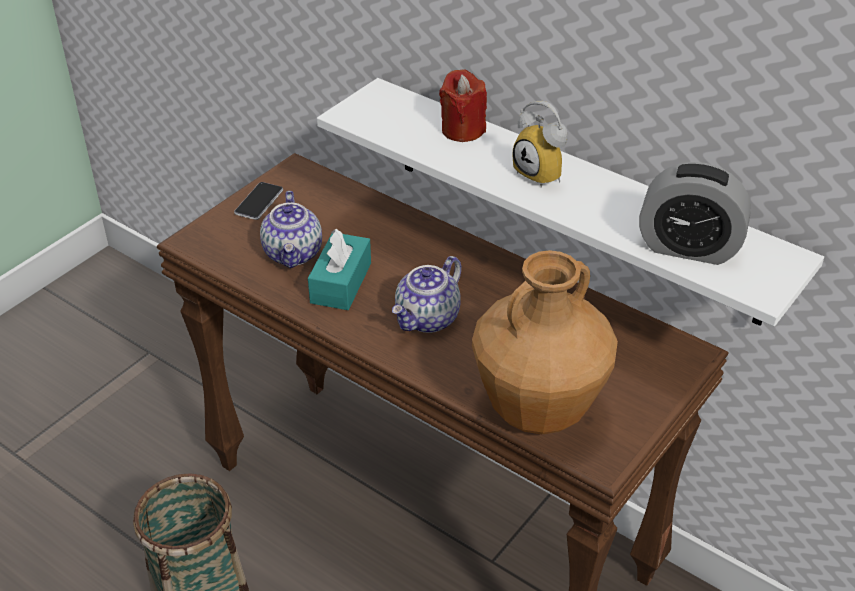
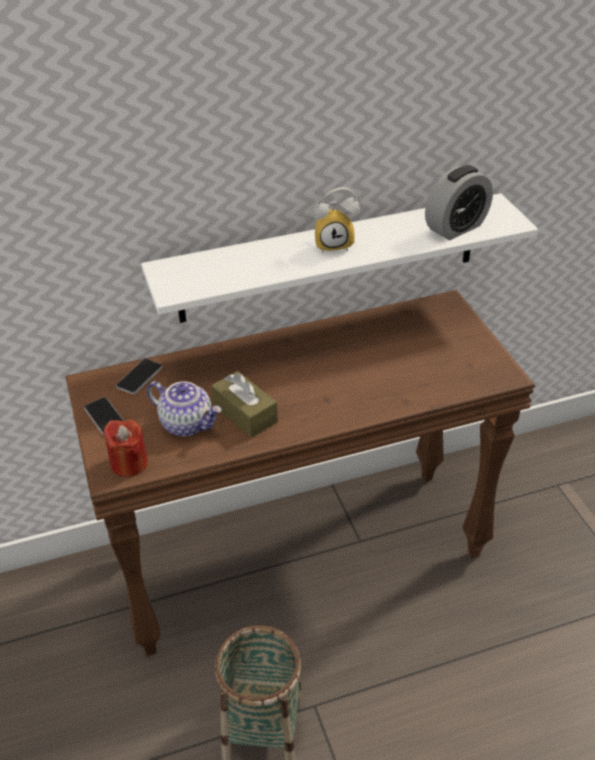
camera: 55 degrees left, 0 degrees up
turquoise tissue box [308,229,371,310] -> brown tissue box [211,371,278,438]
teapot [392,256,461,333] -> none
red candle [439,69,487,142] -> red candle moved to [103,419,148,477]
brown vase [472,250,618,434] -> none
none -> phone [116,359,163,394]

